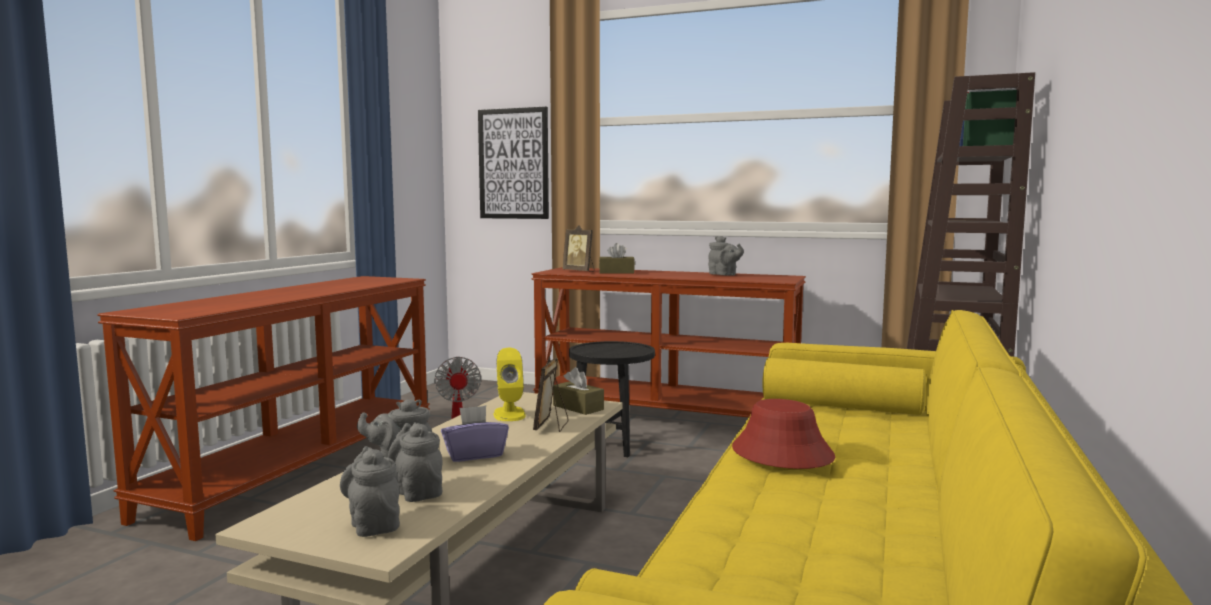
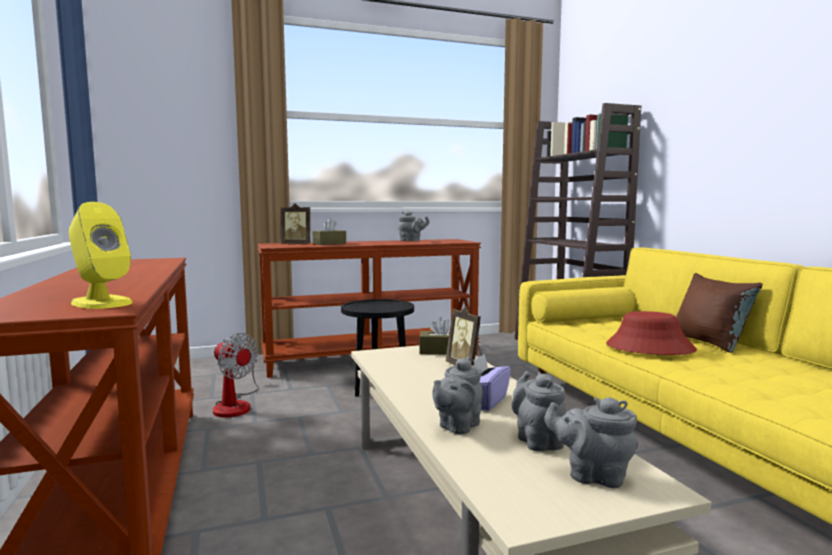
camera: 40 degrees left, 0 degrees up
grey teapot [388,422,442,502] -> grey teapot turned 60 degrees clockwise [511,371,566,451]
picture [478,107,549,219] -> none
yellow speaker [494,348,526,421] -> yellow speaker moved to [69,202,133,309]
none -> brown pillow [676,273,763,353]

